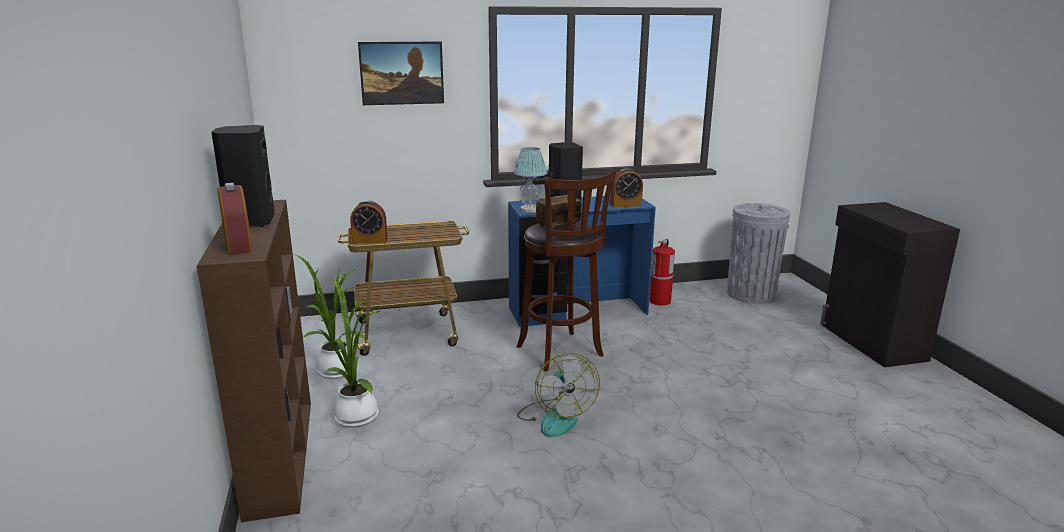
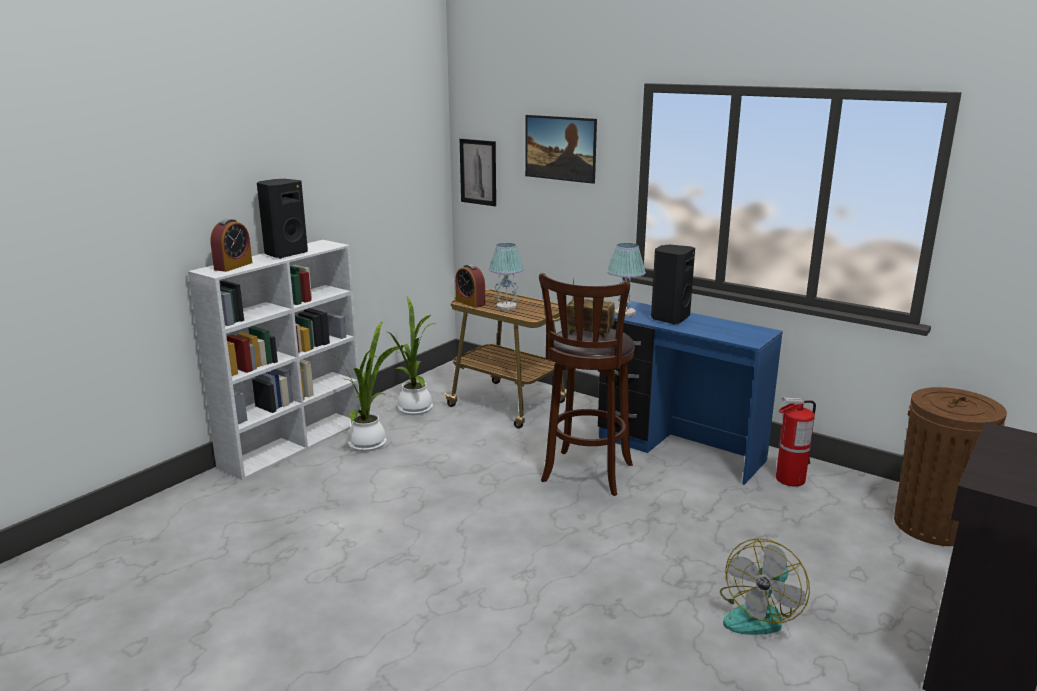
camera: 50 degrees right, 0 degrees up
brown bookcase [197,200,311,522] -> white bookcase [188,240,361,480]
fan [517,353,600,437] -> fan moved to [720,538,810,635]
alarm clock [610,168,643,207] -> none
grey trash can [727,203,791,304] -> brown trash can [894,387,1007,546]
none -> picture [460,139,496,206]
none -> table lamp [489,243,524,311]

